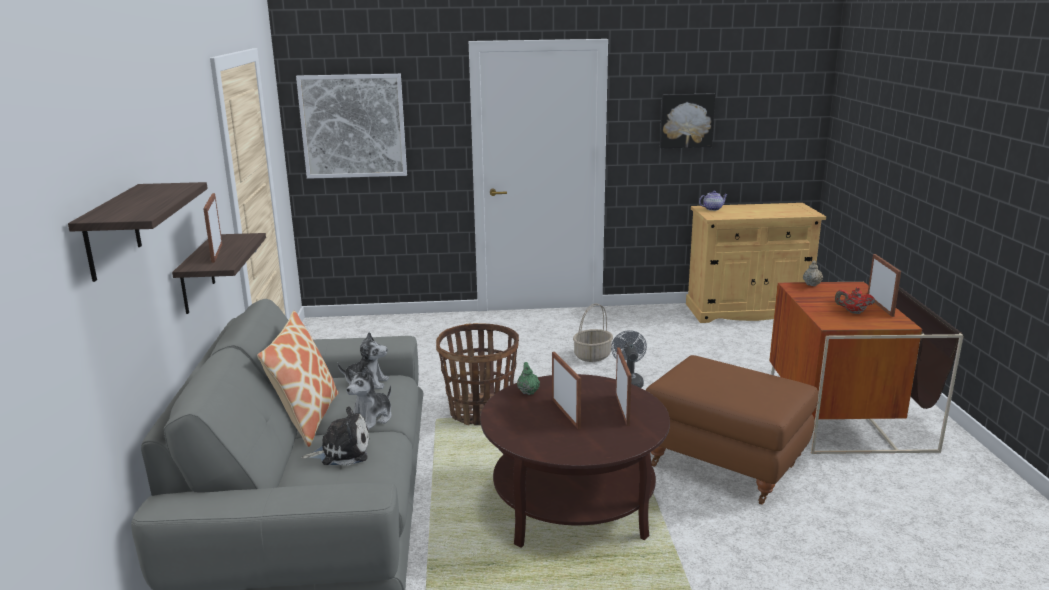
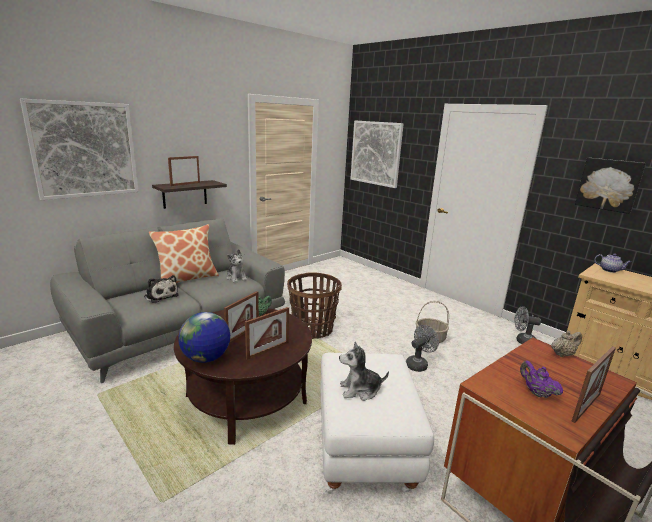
camera: 50 degrees right, 0 degrees up
shelf [68,182,208,282] -> picture [20,99,138,200]
plush toy [346,367,392,430] -> plush toy moved to [339,342,389,401]
brown ottoman [646,355,818,505] -> white ottoman [320,353,434,494]
red teapot [835,287,875,314] -> purple teapot [520,360,563,398]
none -> globe [178,312,230,363]
none -> grey fan [514,306,541,344]

